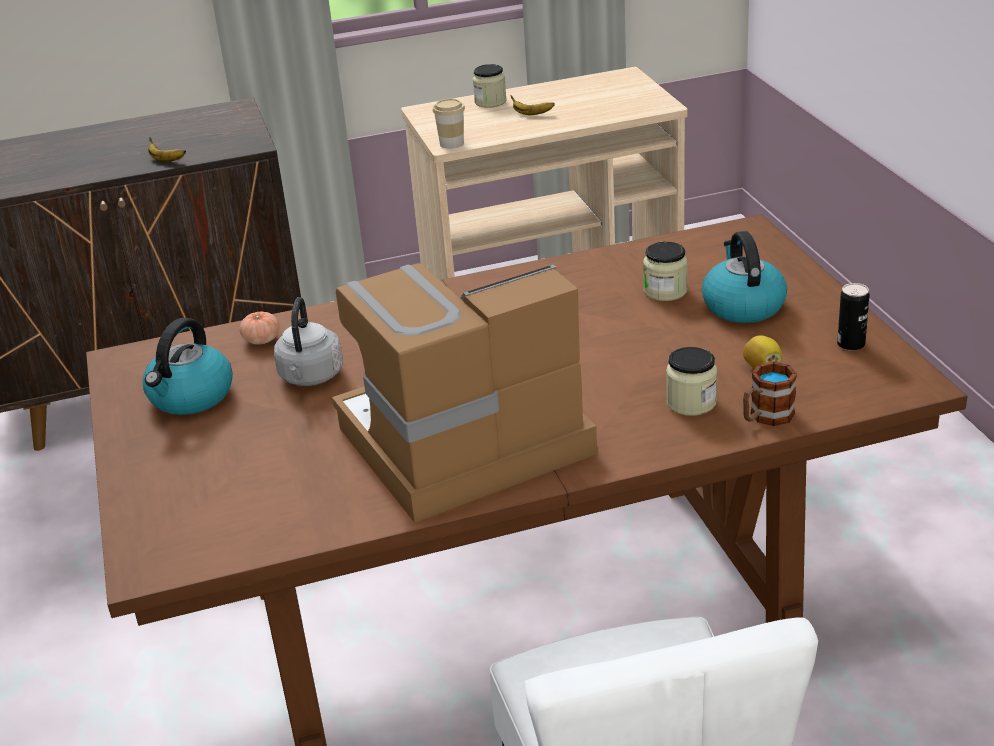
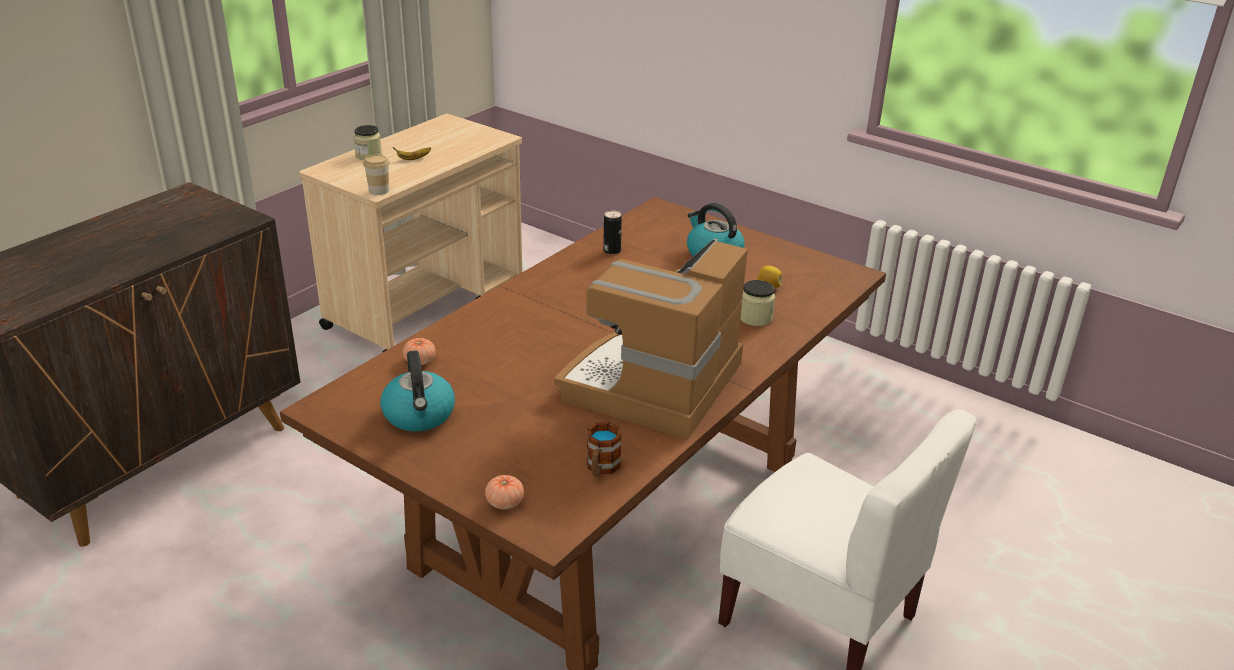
camera: 40 degrees left, 0 degrees up
banana [148,137,186,161] -> none
grey kettle [274,297,343,386] -> none
jar [643,241,688,301] -> none
mug [743,361,797,426] -> mug moved to [587,422,622,477]
can [837,283,870,351] -> can moved to [603,210,622,255]
none -> tomato [485,475,524,509]

